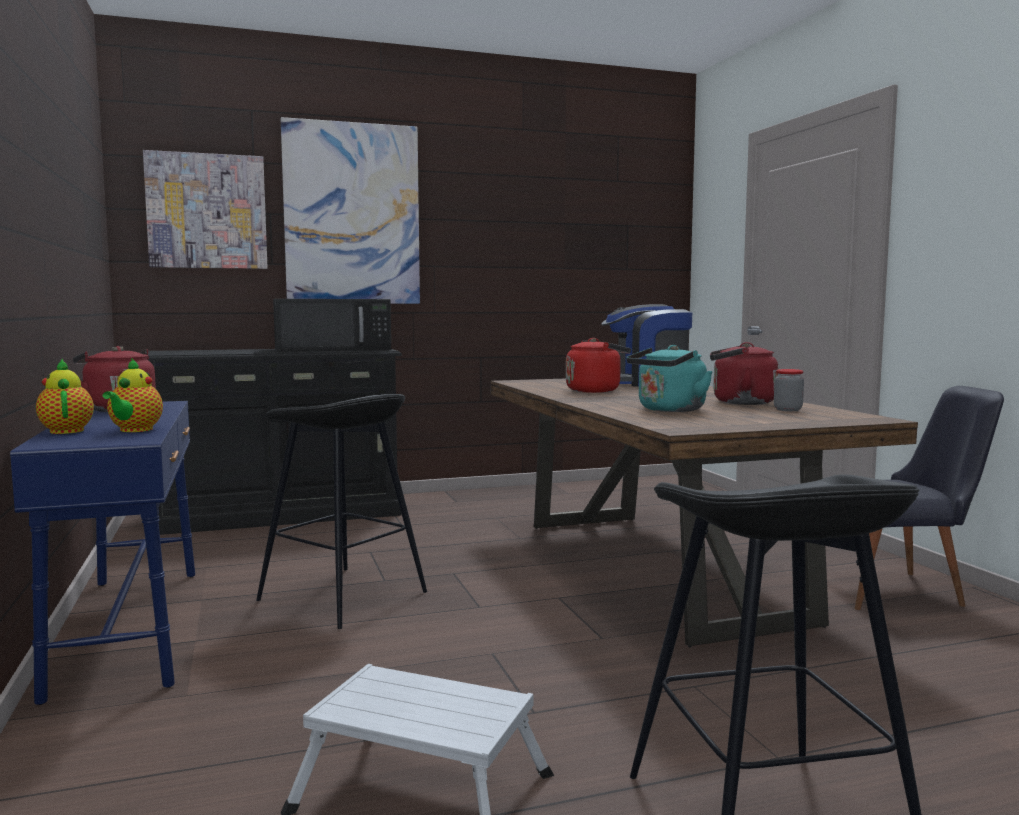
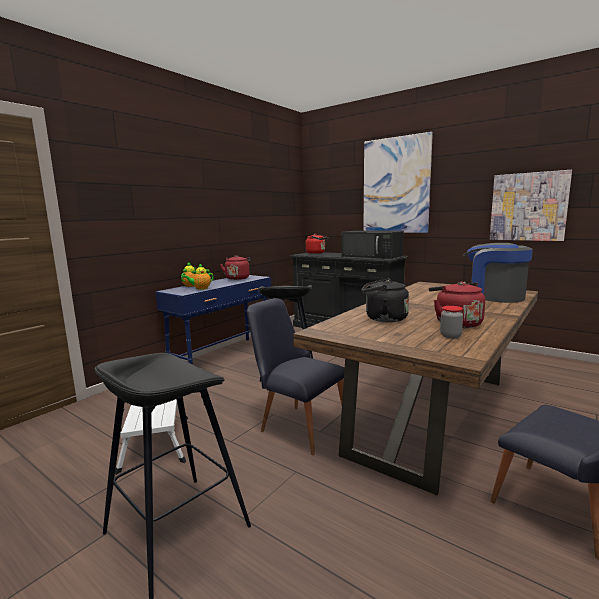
camera: 55 degrees right, 5 degrees up
picture [143,150,268,269] -> picture moved to [490,170,572,241]
red kettle [566,338,631,393] -> red kettle moved to [306,234,329,254]
turquoise kettle [626,345,713,412] -> black kettle [361,279,409,322]
none -> black chair [247,298,345,455]

